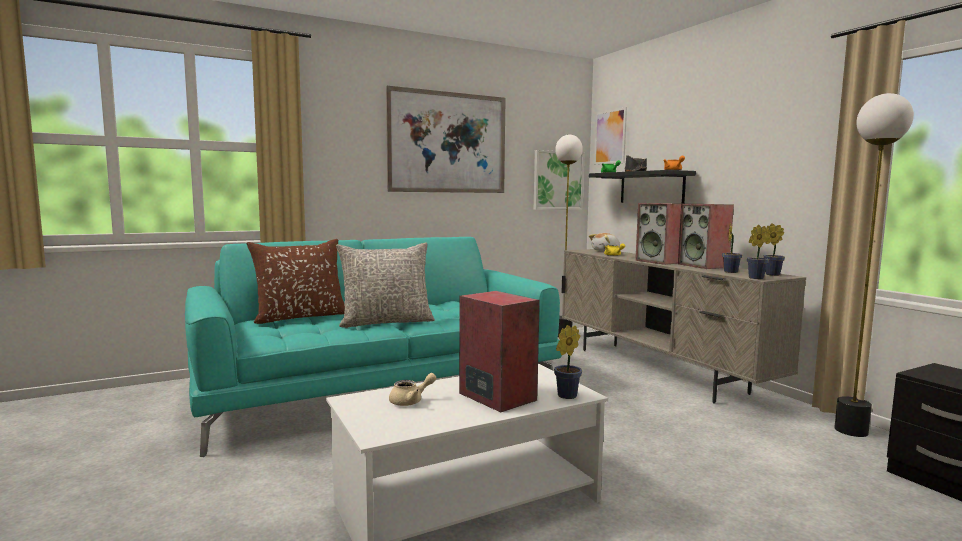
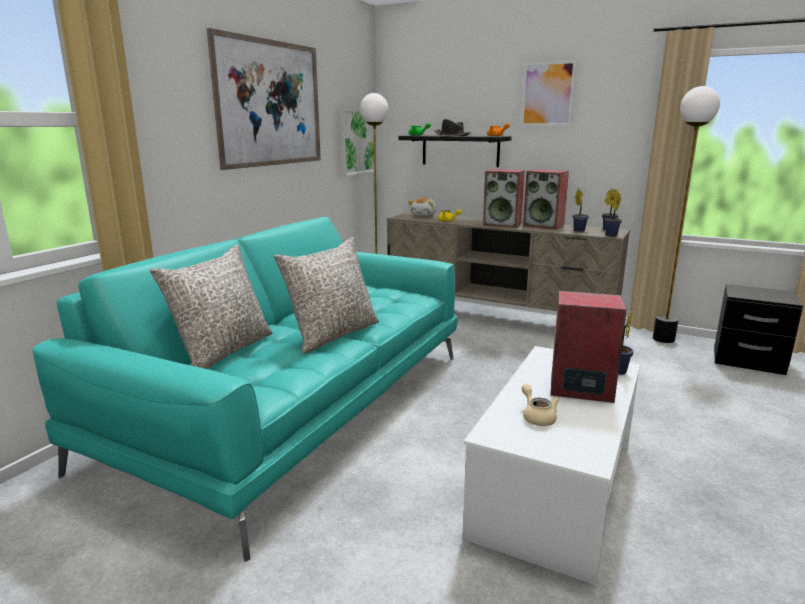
camera: 35 degrees left, 10 degrees up
brown pillow [247,239,345,324] -> grey pillow [150,244,273,369]
beige teapot [389,373,436,406] -> beige teapot turned 45 degrees counterclockwise [522,384,559,426]
picture [594,107,627,165] -> picture moved to [521,60,577,126]

